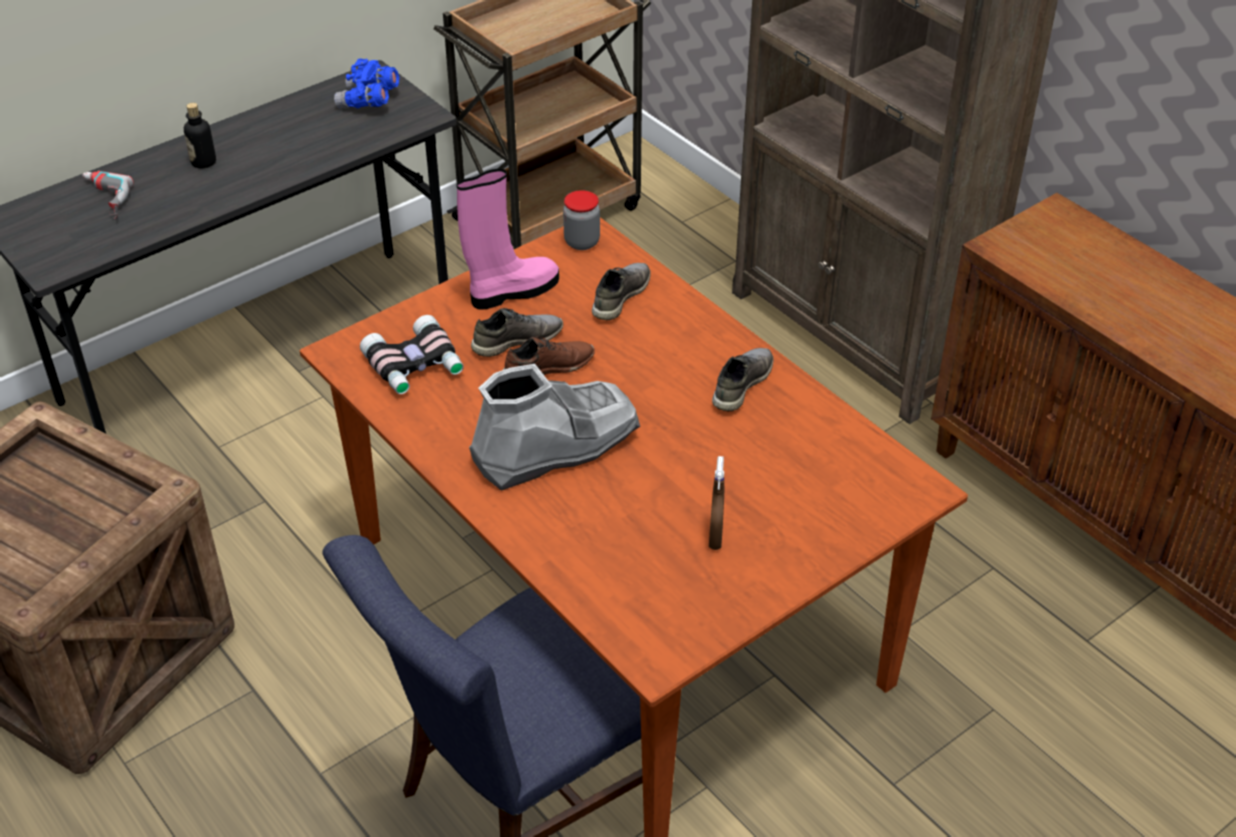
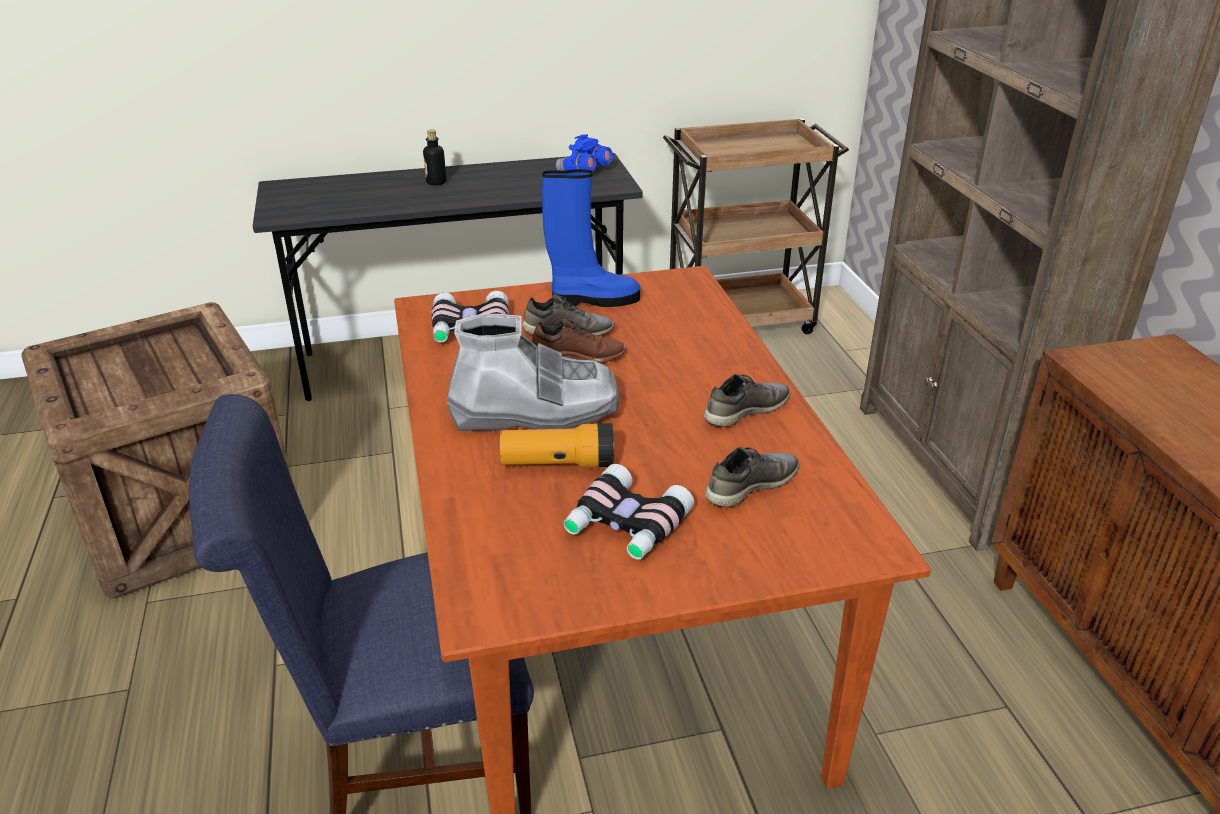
camera: 25 degrees right, 10 degrees down
power drill [82,171,134,219] -> none
pink boot [457,168,559,310] -> blue boot [542,169,640,307]
jar [563,190,600,250] -> none
grey shoe [592,263,651,320] -> grey shoe moved to [705,447,799,507]
brown spray bottle [709,456,725,550] -> binoculars [563,464,694,560]
none -> flashlight [500,423,614,467]

